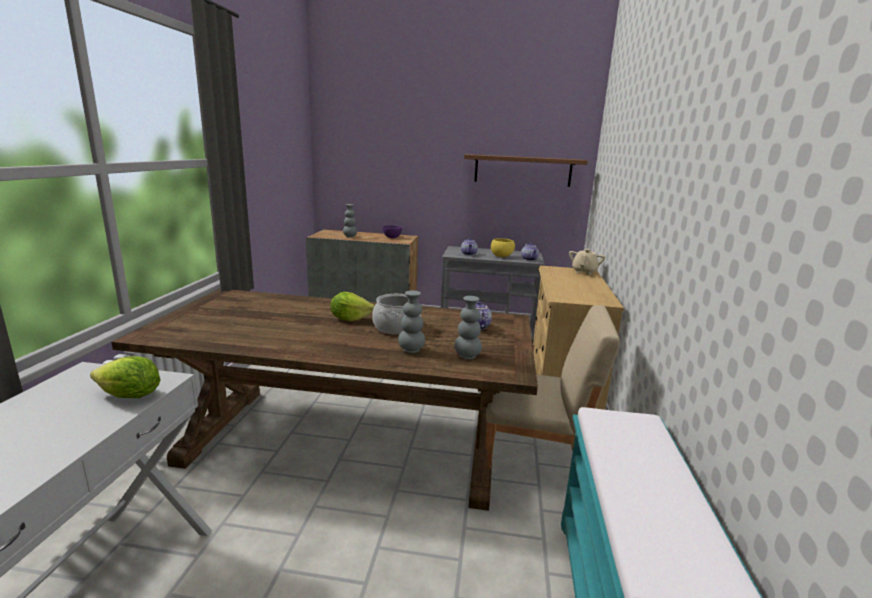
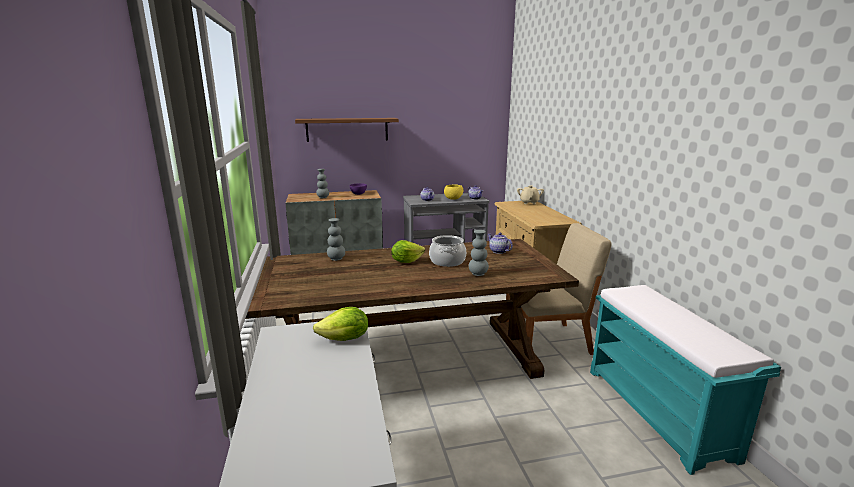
camera: 20 degrees left, 0 degrees up
grey vase [454,296,482,359] -> grey vase moved to [327,218,345,261]
shelf [464,154,588,187] -> shelf moved to [295,118,399,142]

